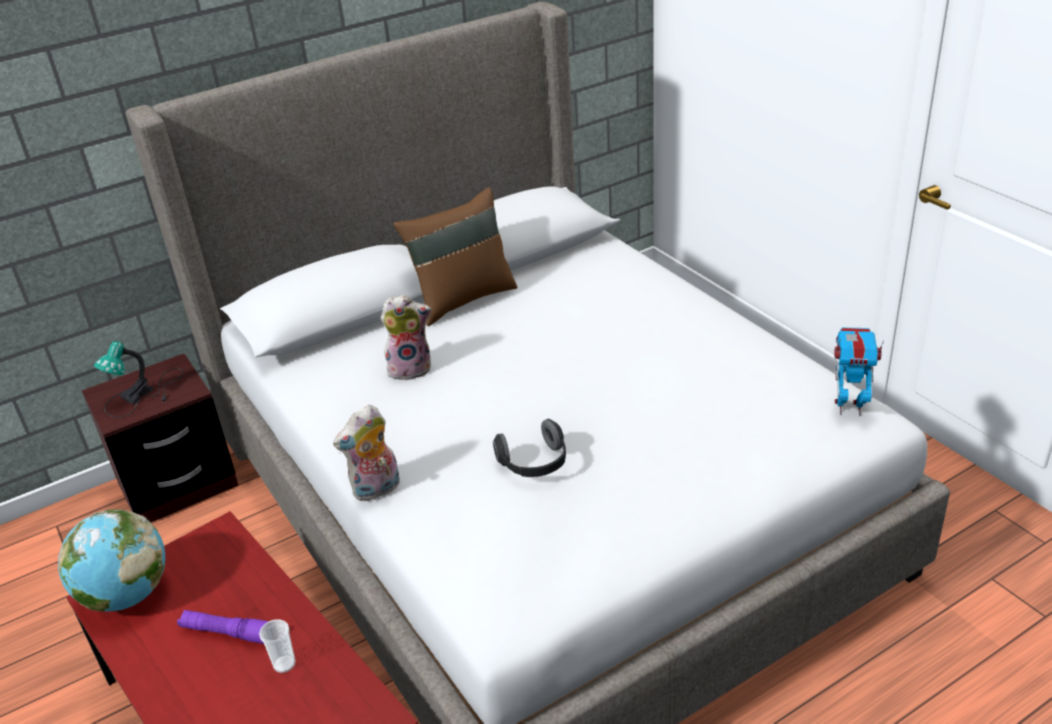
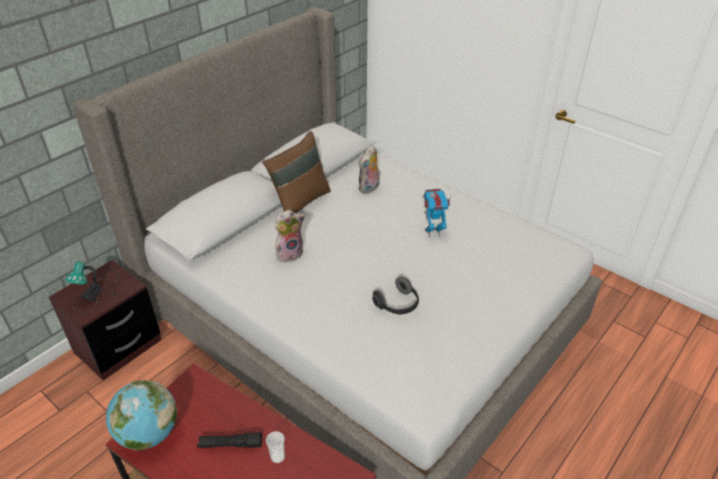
camera: 20 degrees left, 5 degrees up
purple flashlight [177,610,268,644] -> black flashlight [197,432,262,448]
plush toy [333,405,400,501] -> plush toy moved to [359,145,380,194]
toy robot [834,327,884,416] -> toy robot moved to [423,189,451,237]

